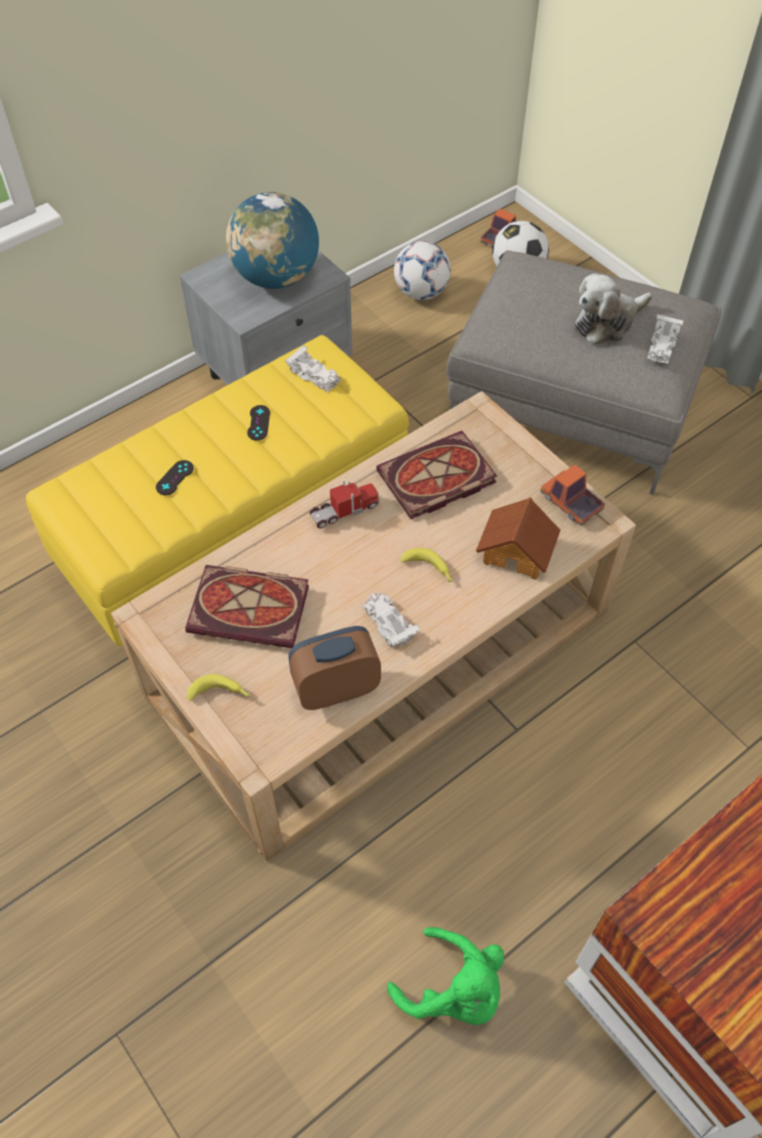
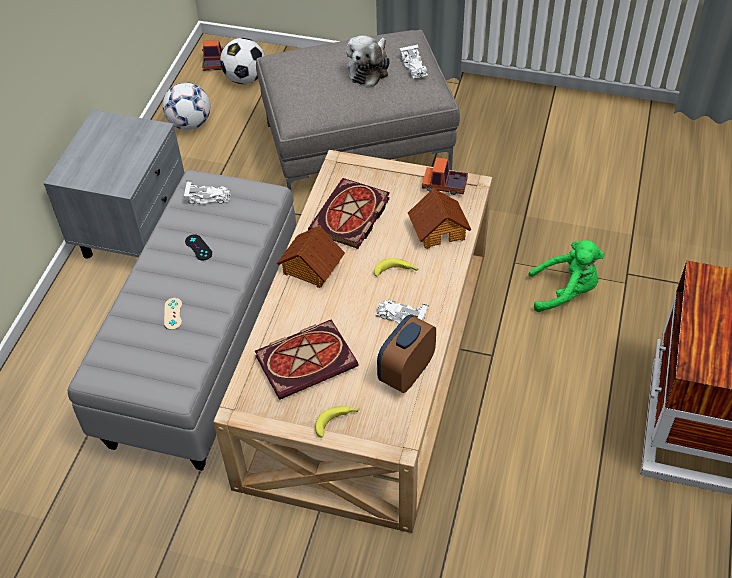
camera: 35 degrees left, 5 degrees down
yellow ottoman [26,335,409,646] -> grey ottoman [68,170,296,471]
black game controller [156,460,194,495] -> beige game controller [164,298,182,330]
globe [226,192,319,289] -> none
toy truck [310,480,379,528] -> toy house [277,225,345,288]
green plush toy [387,927,504,1025] -> green plush toy moved to [528,240,604,312]

